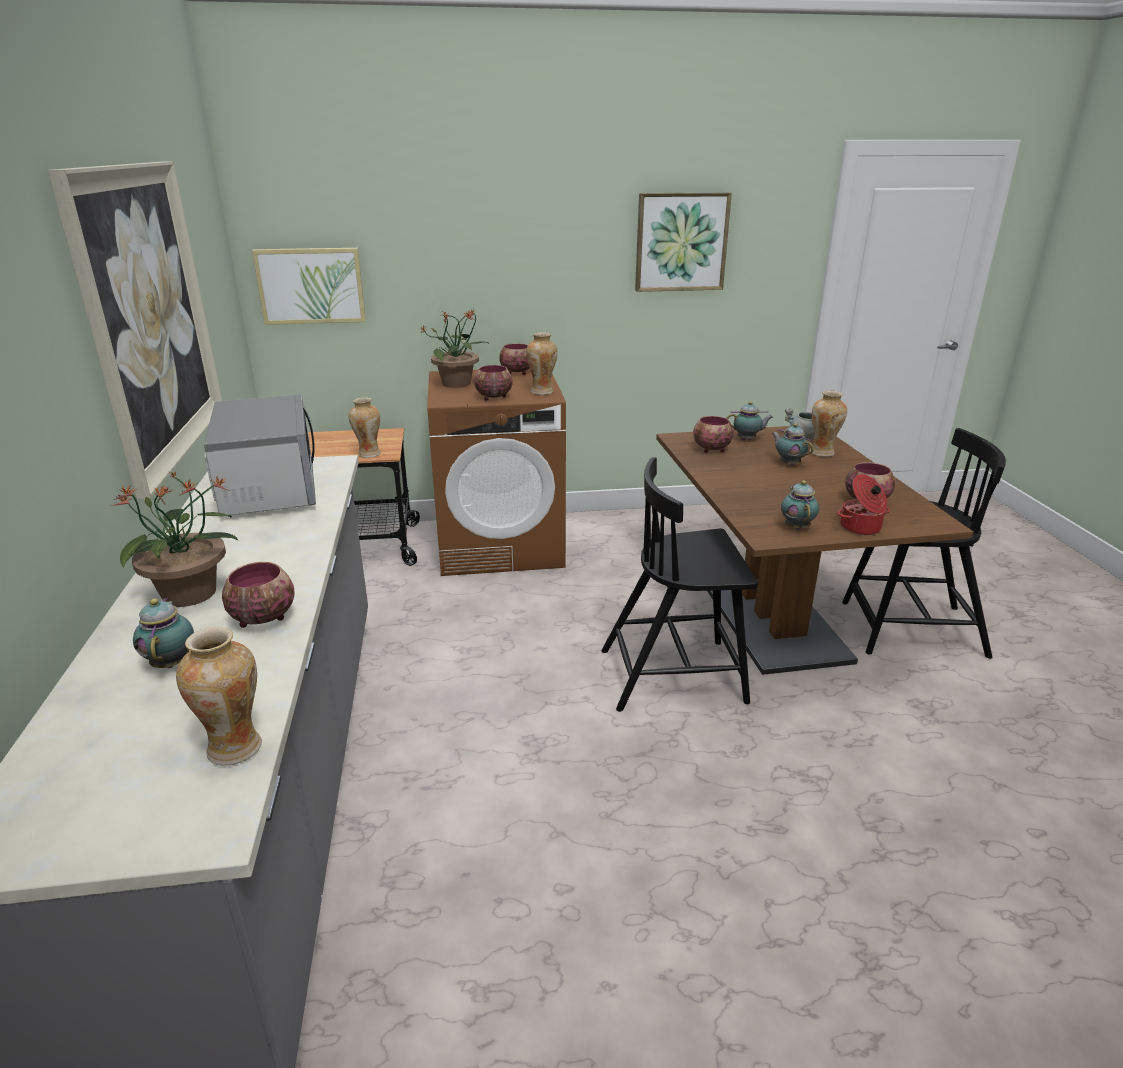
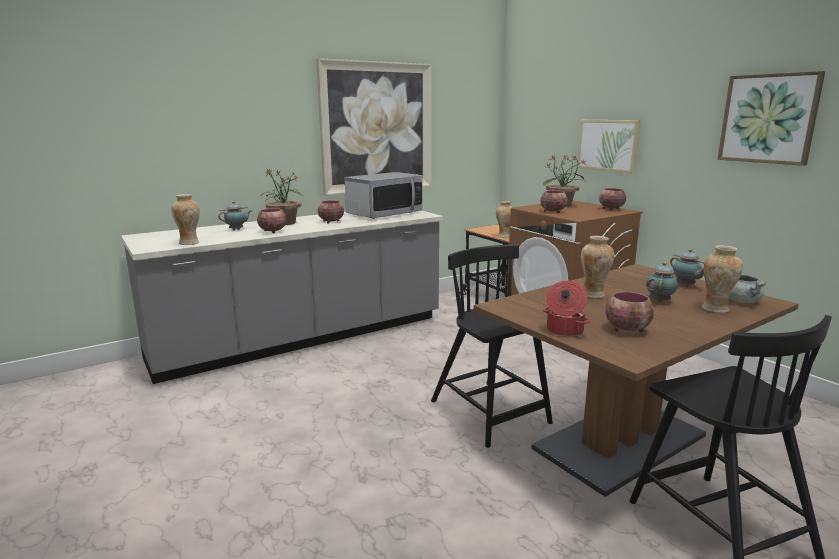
camera: 65 degrees right, 10 degrees down
picture [252,248,366,325] -> picture moved to [577,120,641,174]
vase [526,332,558,395] -> vase moved to [581,236,614,298]
bowl [693,416,734,453] -> bowl moved to [318,200,344,224]
teapot [781,480,819,530] -> none

